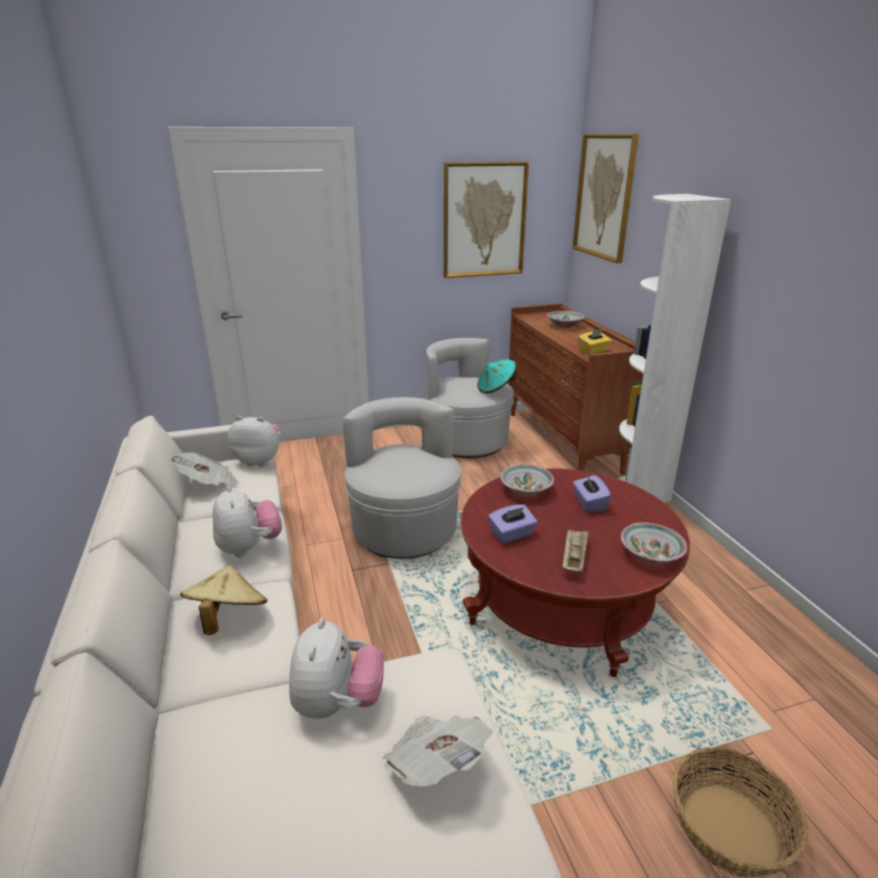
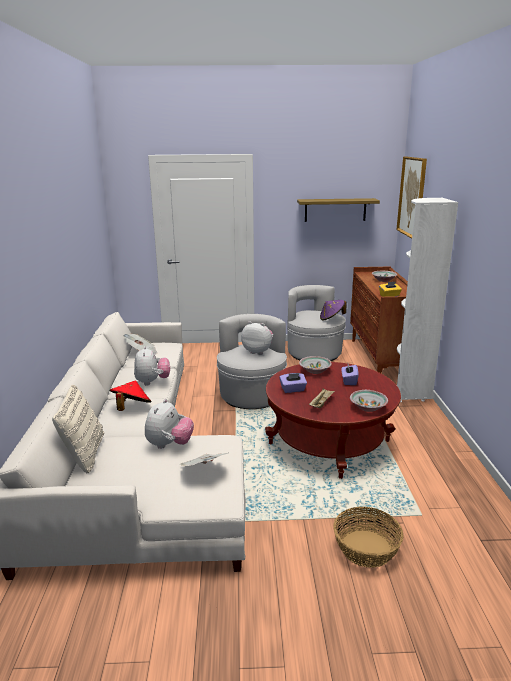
camera: 15 degrees right, 5 degrees down
beige hat [180,565,267,635] -> red hat [110,381,151,411]
plush toy [228,416,281,467] -> plush toy moved to [241,321,273,355]
picture [444,162,529,278] -> shelf [297,198,380,222]
turquoise hat [477,359,517,394] -> purple hat [320,300,347,321]
none -> beige pillow [52,385,104,473]

